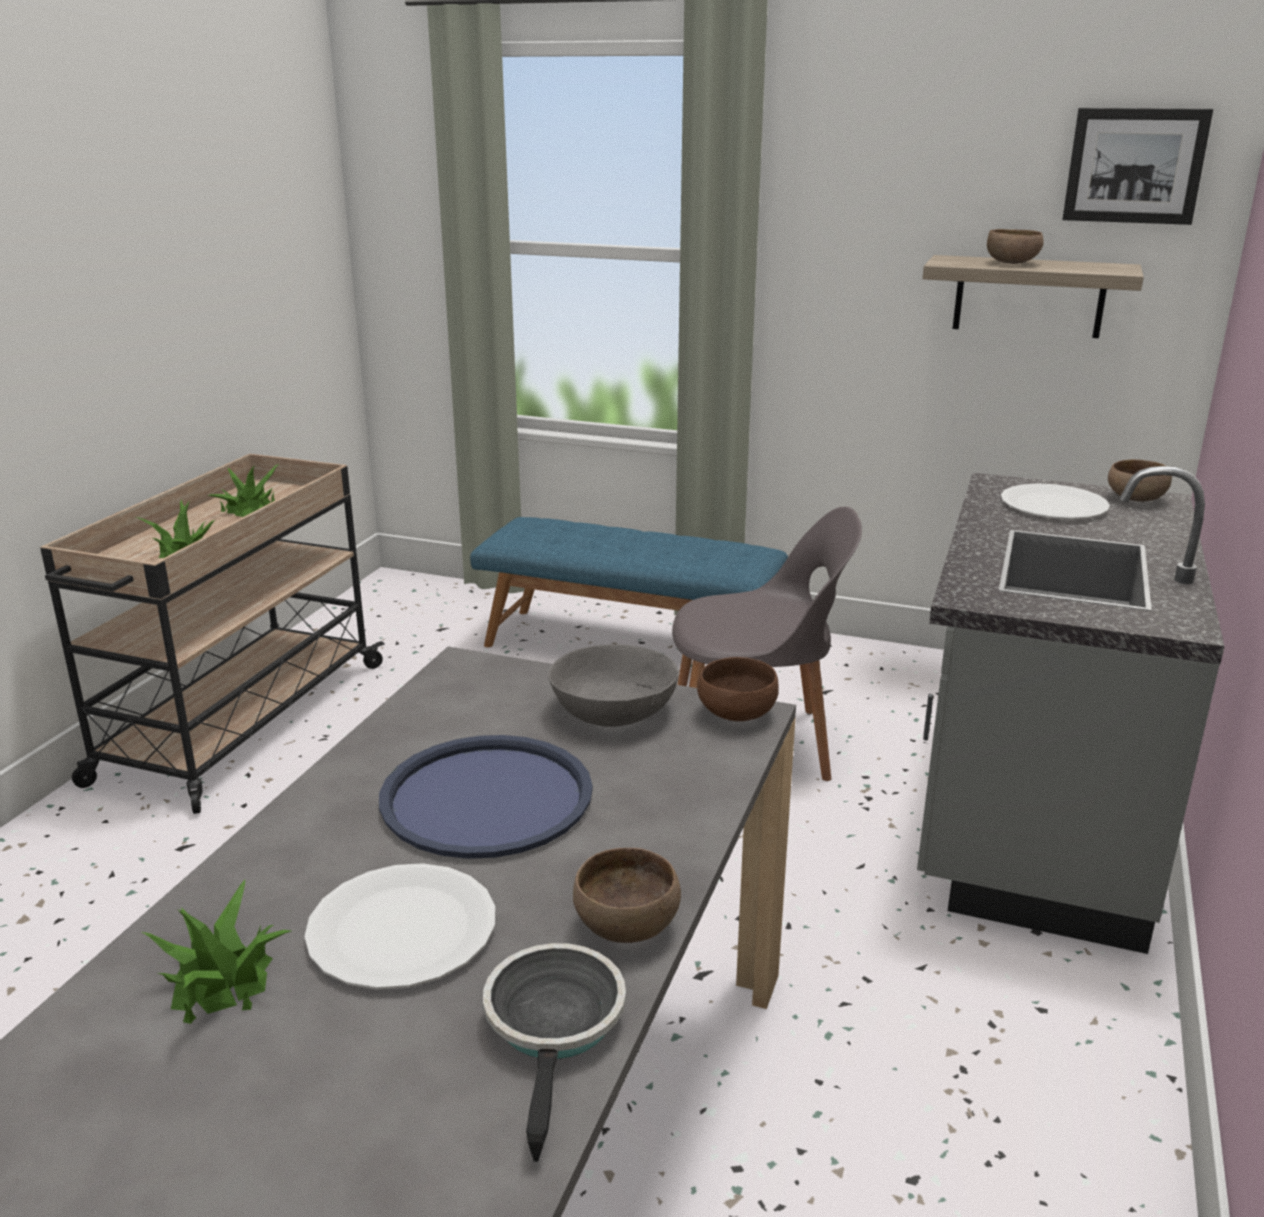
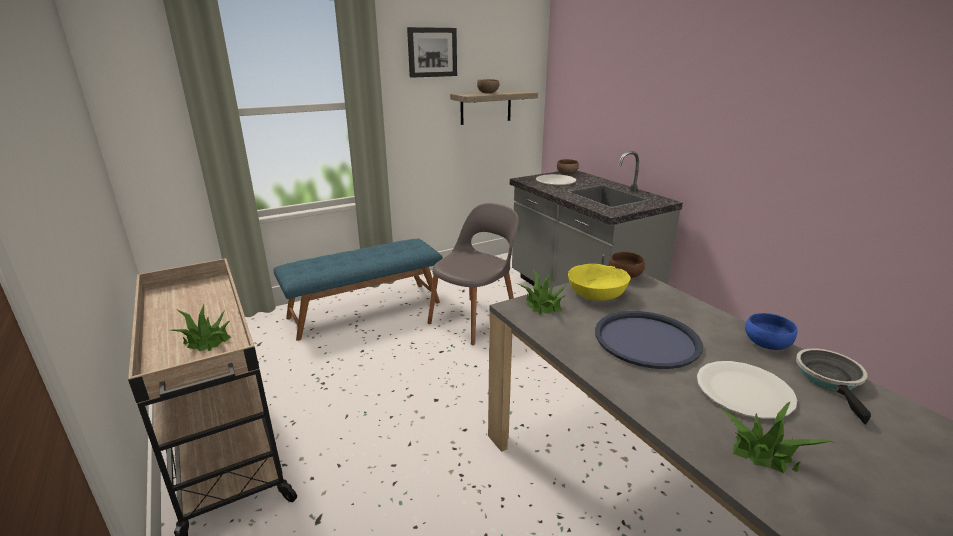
camera: 50 degrees left, 0 degrees up
potted plant [208,464,279,517] -> potted plant moved to [516,269,568,315]
frying pan [483,943,626,1162] -> frying pan turned 60 degrees clockwise [796,348,871,424]
grey bowl [548,644,679,727] -> yellow bowl [568,264,631,301]
brown bowl [573,848,681,943] -> blue bowl [745,313,797,350]
picture [1062,108,1213,225] -> picture moved to [407,27,457,78]

